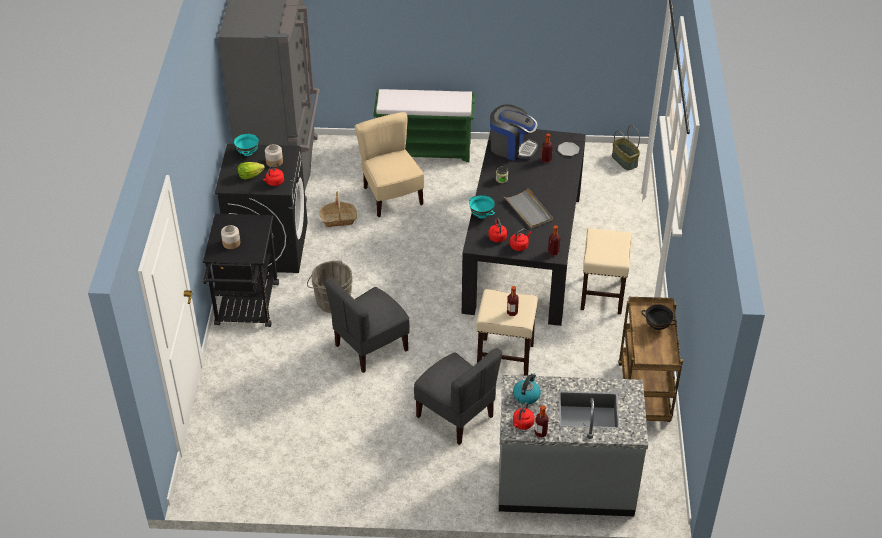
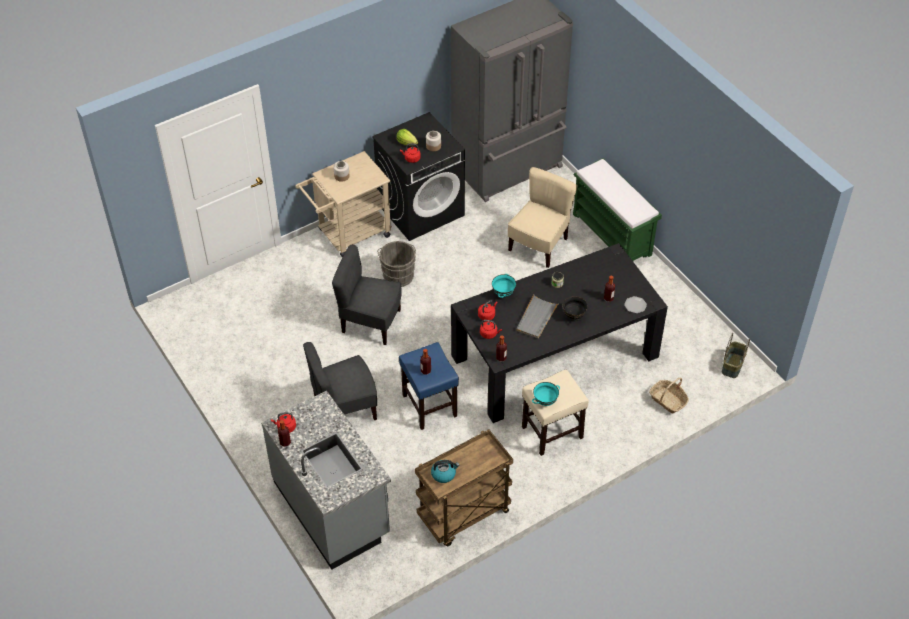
camera: 55 degrees right, 5 degrees up
black cart [203,214,279,327] -> beige cart [296,151,392,257]
turquoise bowl [234,133,259,156] -> turquoise bowl moved to [532,382,560,406]
basket [319,191,357,227] -> basket moved to [649,378,689,414]
grey chair [414,348,502,445] -> grey chair turned 60 degrees clockwise [303,342,377,420]
beige stool [476,289,538,376] -> blue stool [399,342,459,430]
coffee machine [490,104,538,161] -> none
kettle [513,373,541,404] -> kettle moved to [431,460,459,483]
black bowl [641,304,677,330] -> black bowl moved to [563,296,588,320]

